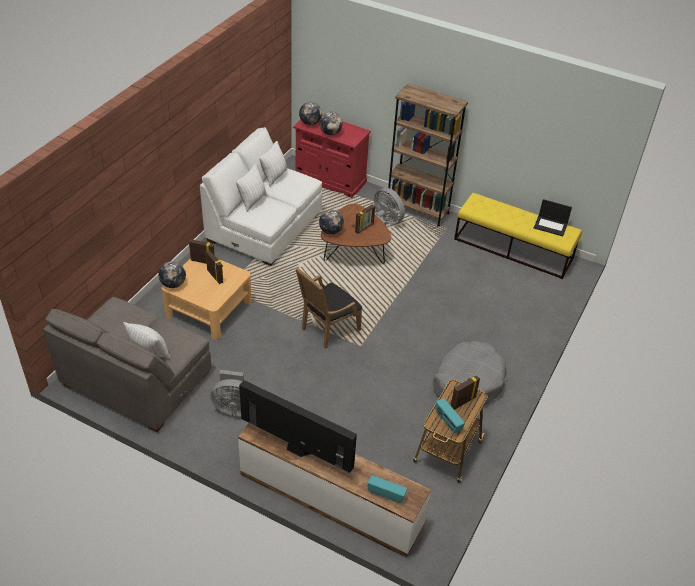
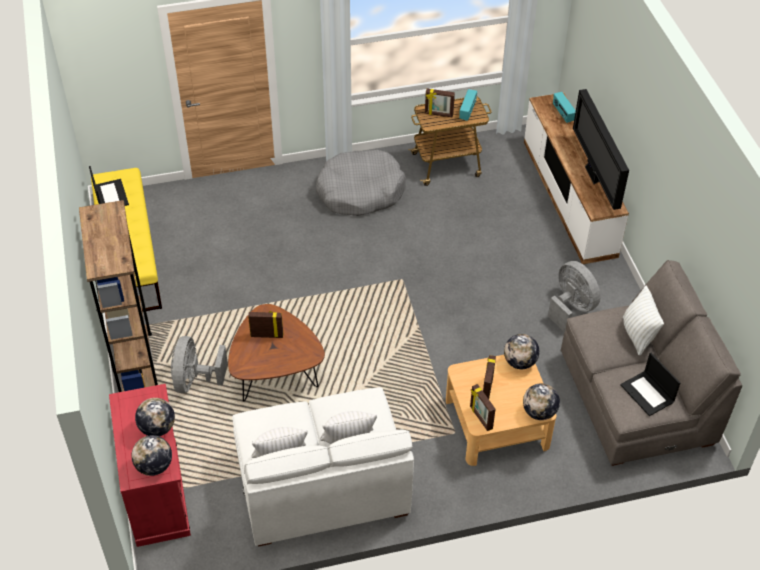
camera: 130 degrees left, 5 degrees up
black armchair [296,268,362,349] -> none
globe [319,210,344,235] -> globe moved to [504,334,540,369]
none -> laptop [620,353,680,416]

